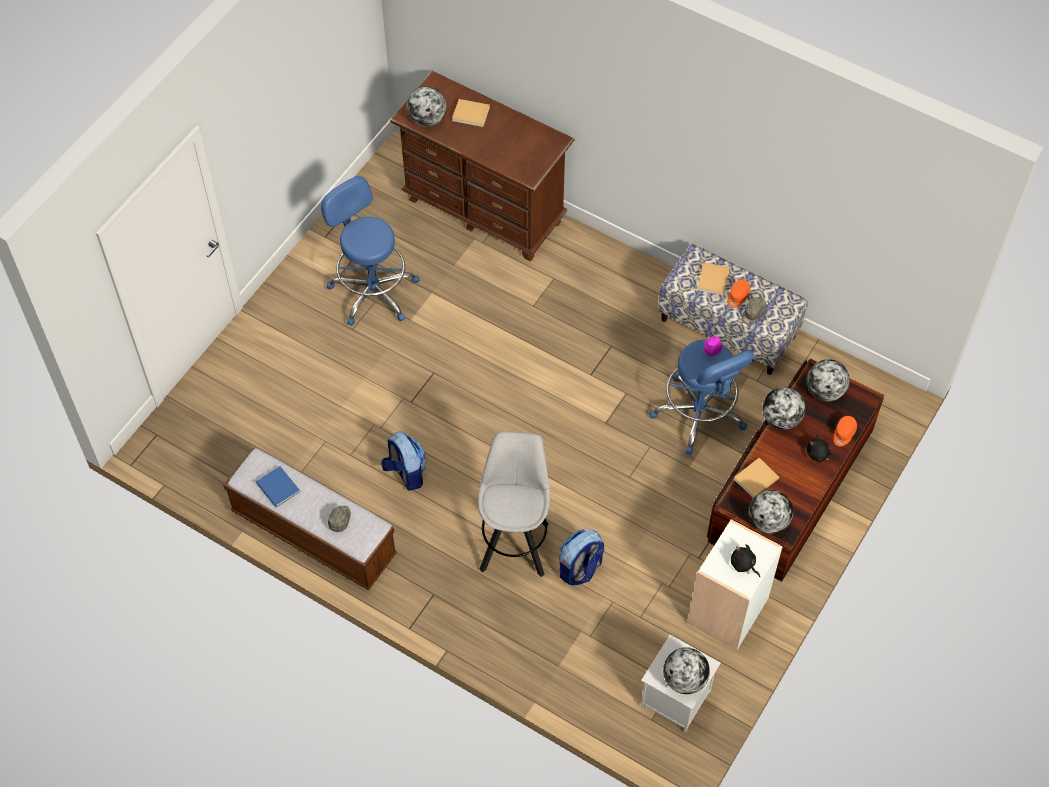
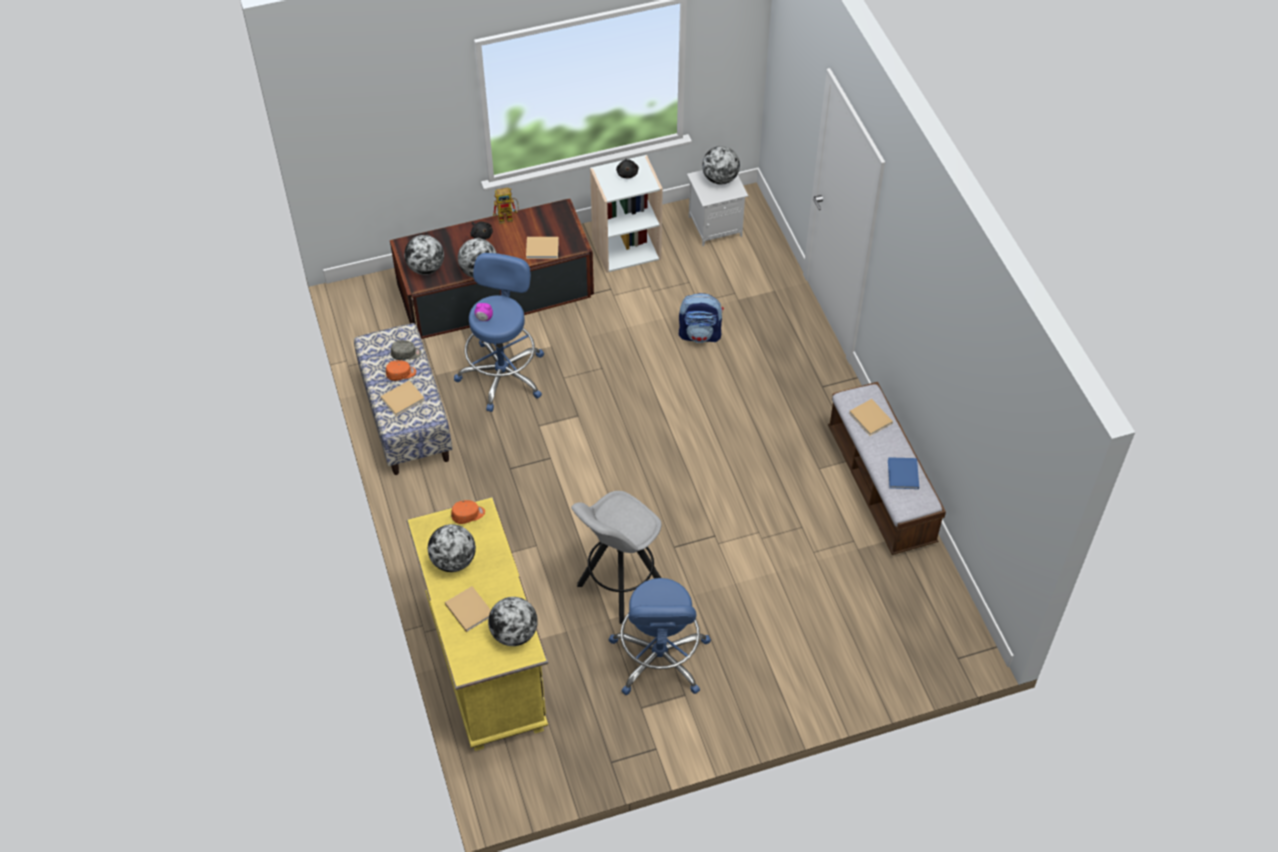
camera: 140 degrees left, 5 degrees down
grey cap [328,506,351,532] -> beige book [849,399,893,436]
backpack [381,431,426,491] -> none
brown dresser [390,71,575,261] -> yellow dresser [406,497,548,751]
grey stool [478,431,550,577] -> grey stool moved to [571,491,662,624]
globe [749,490,793,534] -> globe moved to [428,524,476,572]
orange cap [833,416,857,446] -> orange cap moved to [451,500,485,524]
none -> toy robot [493,188,519,224]

